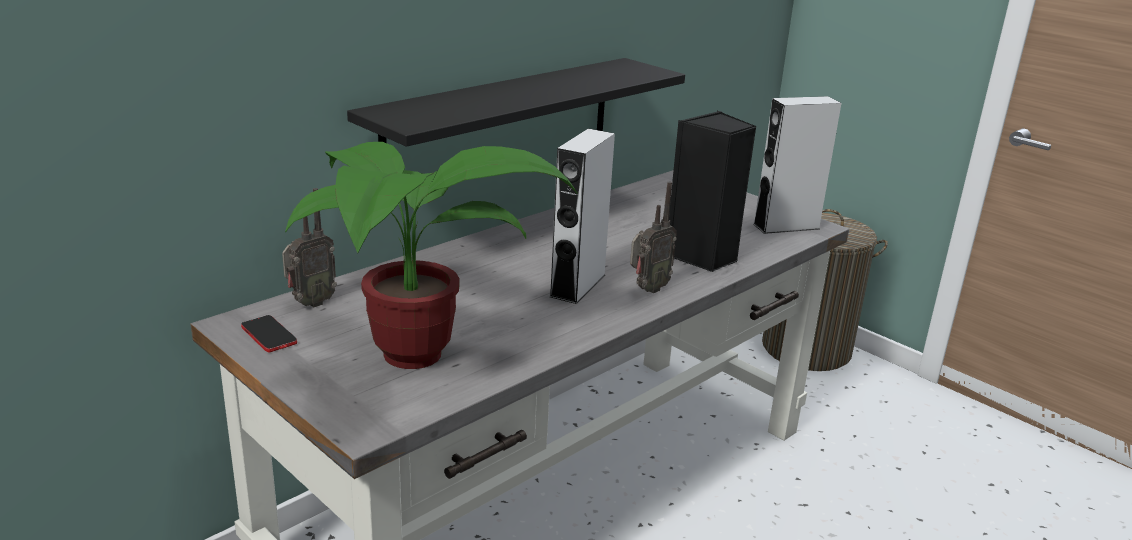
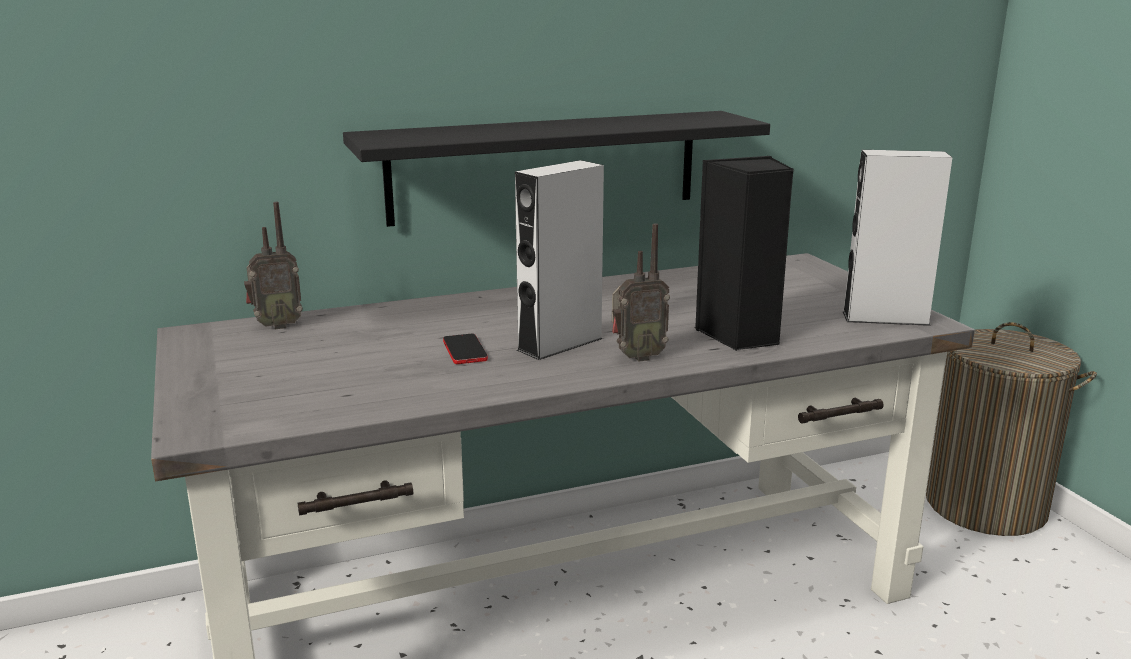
camera: 25 degrees right, 5 degrees down
phone [241,315,297,352] -> phone moved to [443,333,488,364]
potted plant [285,142,578,369] -> none

